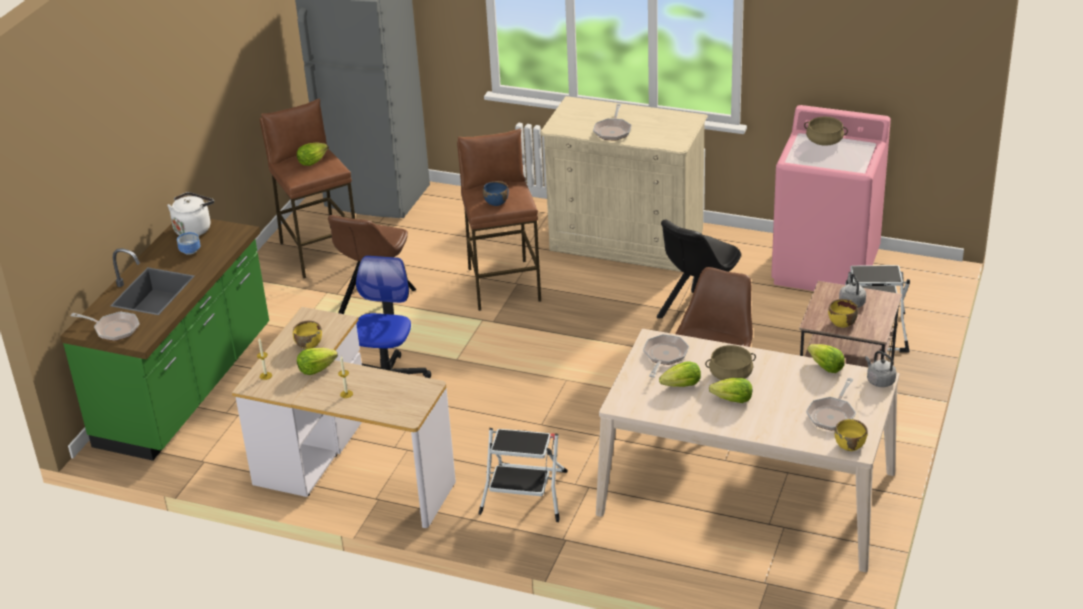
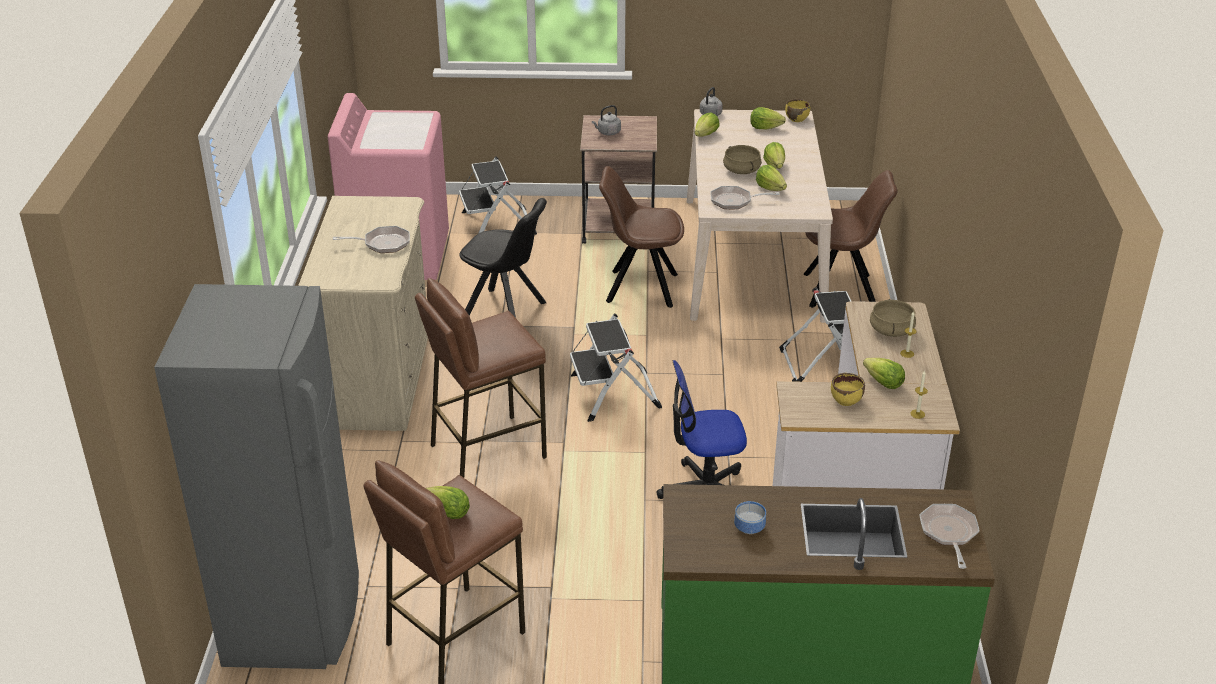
camera: 110 degrees left, 0 degrees up
white kettle [167,192,214,236] -> none
brown chair [328,215,416,314] -> brown chair moved to [803,170,897,308]
blue bowl [483,181,509,206] -> none
beige cooking pot [804,116,848,146] -> beige cooking pot moved to [870,299,916,337]
frying pan [806,378,856,431] -> lettuce [750,107,786,130]
yellow bowl [828,299,858,328] -> none
none -> step ladder [570,314,662,422]

